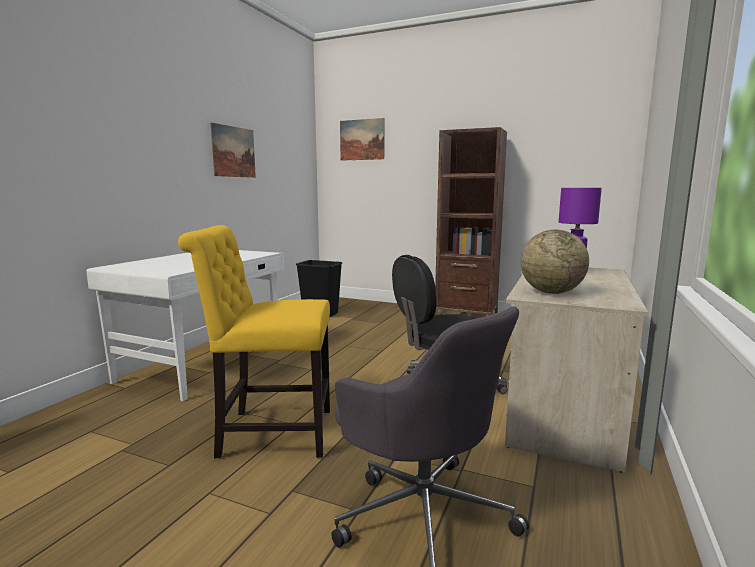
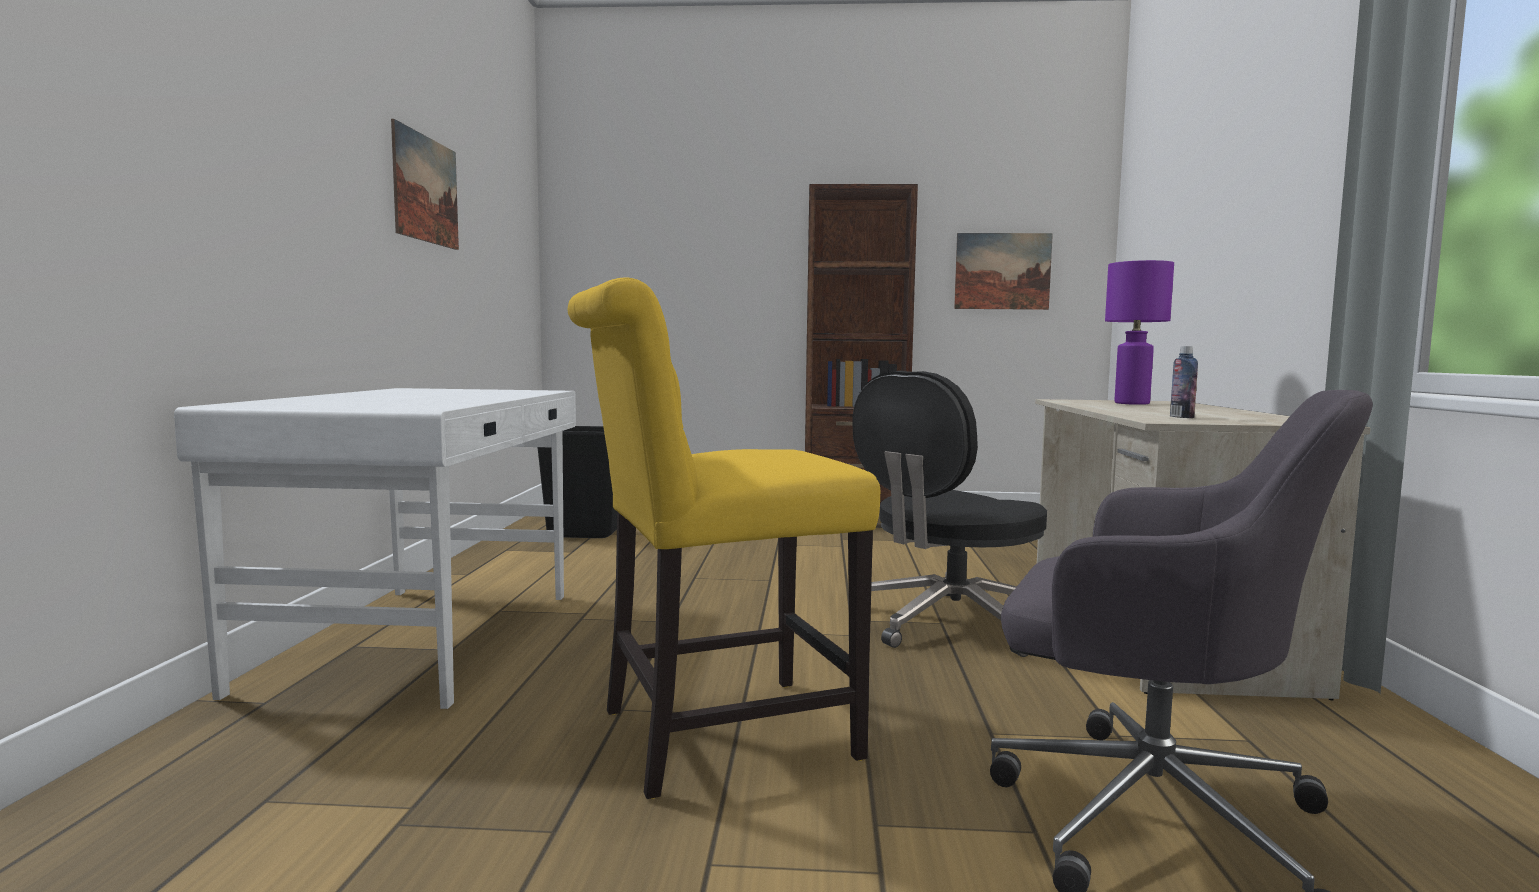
camera: 20 degrees left, 5 degrees down
picture [340,118,384,161] -> picture moved to [954,233,1053,310]
globe [521,230,589,294] -> bottle [1170,346,1198,418]

